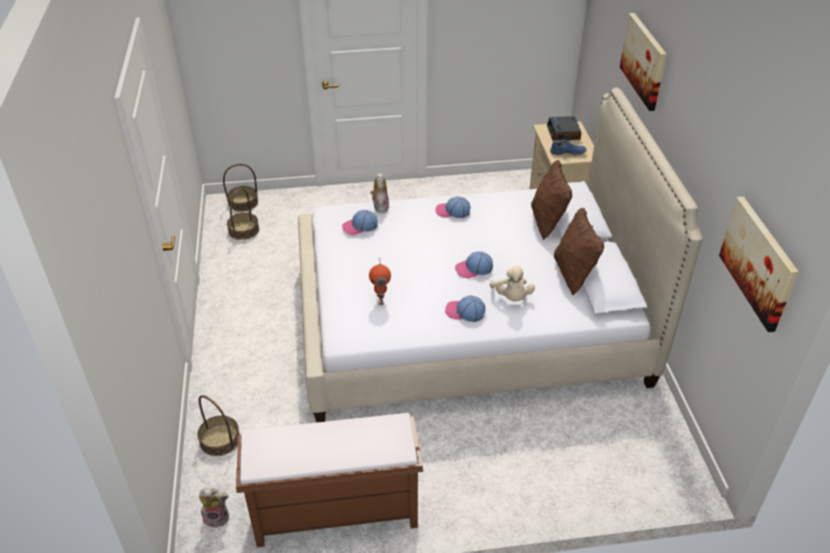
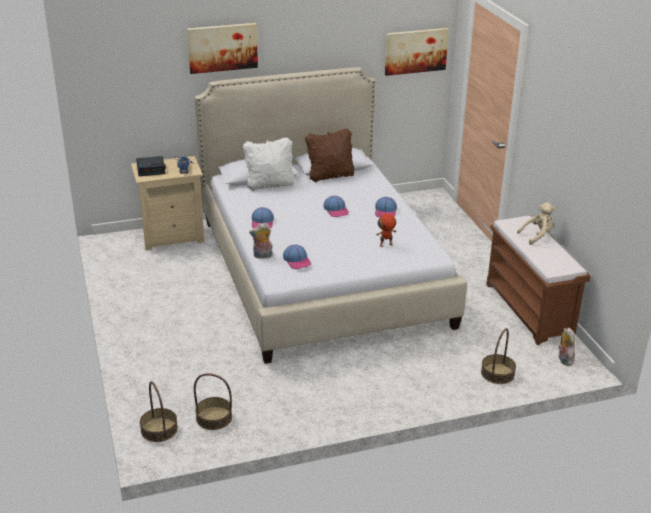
camera: 100 degrees left, 10 degrees down
beige plush toy [490,266,535,301] -> beige plush toy moved to [517,203,555,245]
brown pillow [531,160,572,240] -> white pillow [243,138,295,191]

